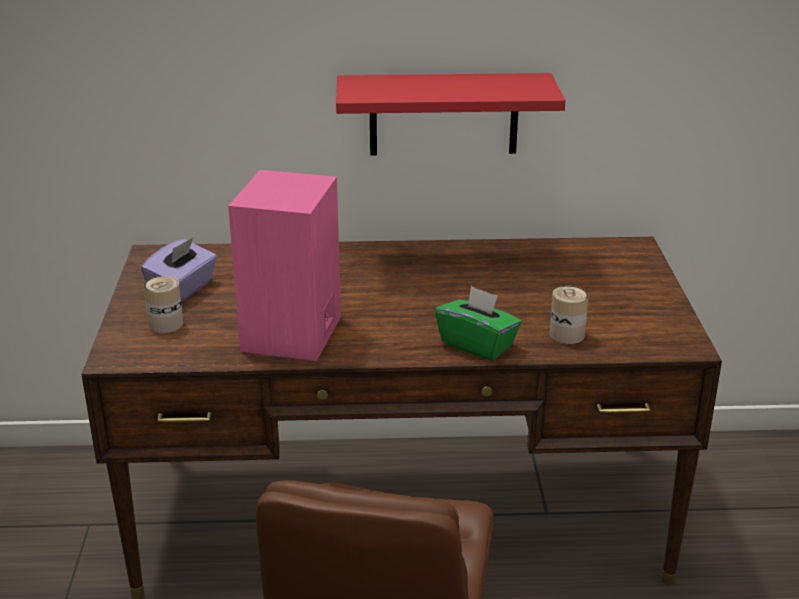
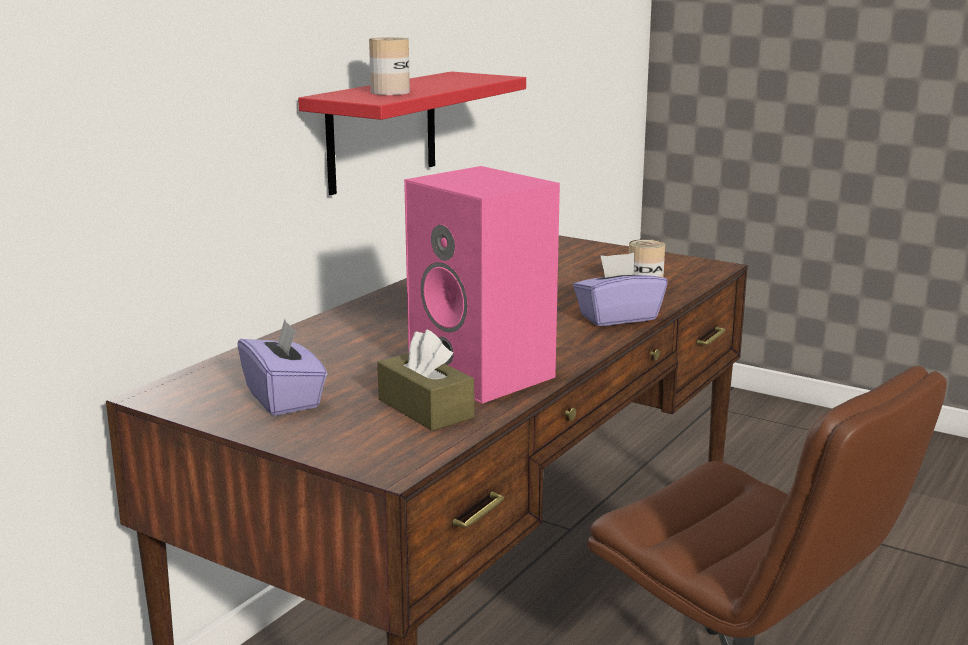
camera: 55 degrees left, 10 degrees down
can [143,276,183,333] -> can moved to [369,37,410,95]
green tissue box [435,286,522,361] -> purple tissue box [573,253,667,326]
none -> brown tissue box [377,329,474,431]

